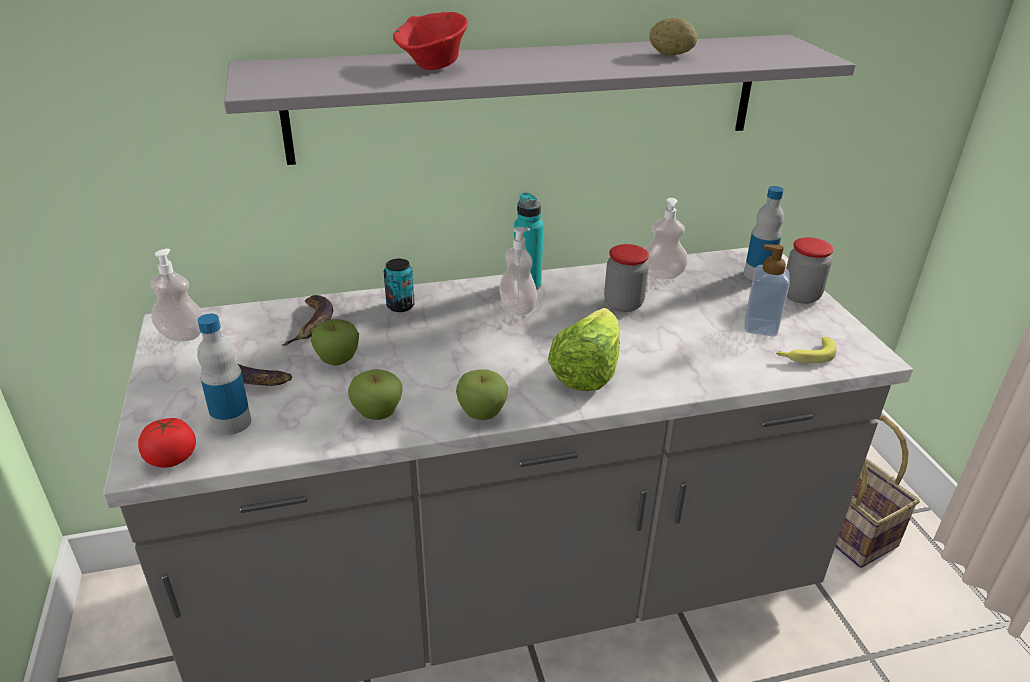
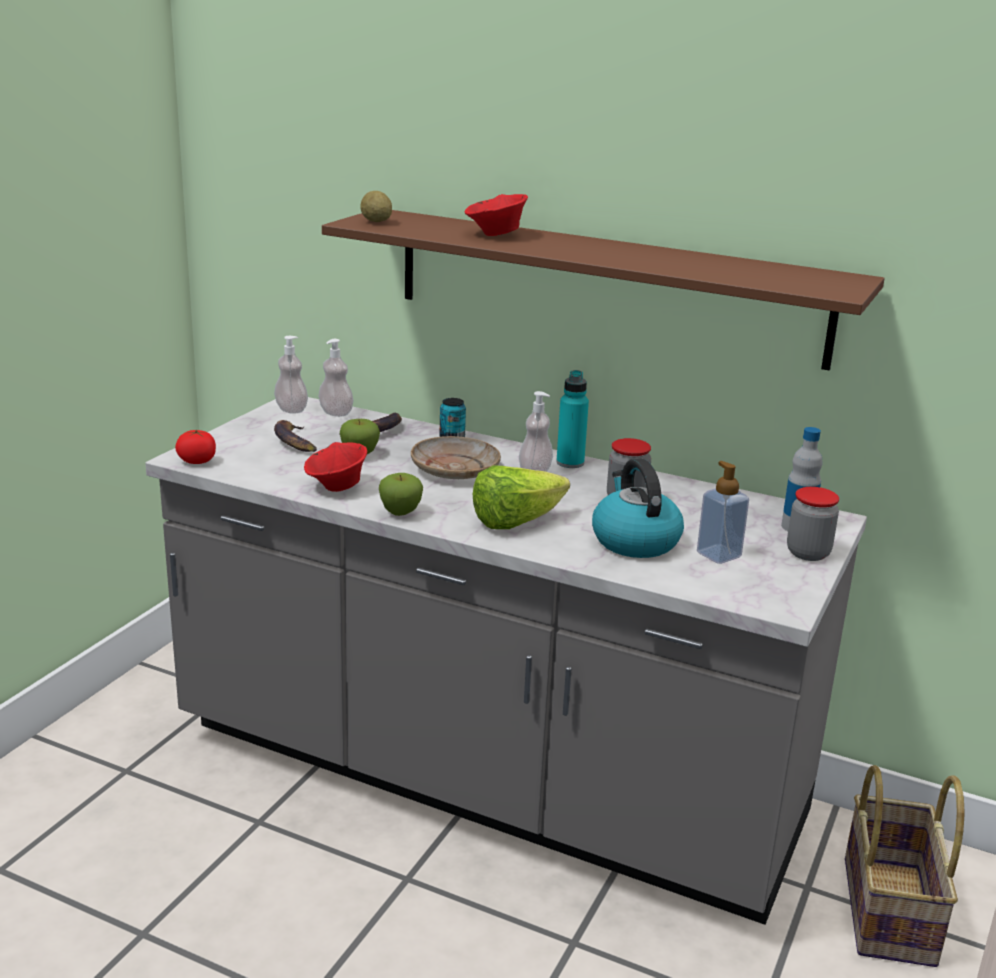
camera: 40 degrees right, 10 degrees down
bottle [197,313,251,435] -> none
grey shelf [224,35,855,165] -> brown shelf [322,210,885,371]
apple [348,369,403,420] -> red bowl [304,442,367,492]
soap dispenser [644,198,688,279] -> soap dispenser moved to [318,339,354,417]
potato [649,18,697,55] -> potato moved to [360,191,392,222]
banana [776,337,837,363] -> none
none -> beige plate [411,436,501,479]
none -> kettle [592,458,684,558]

